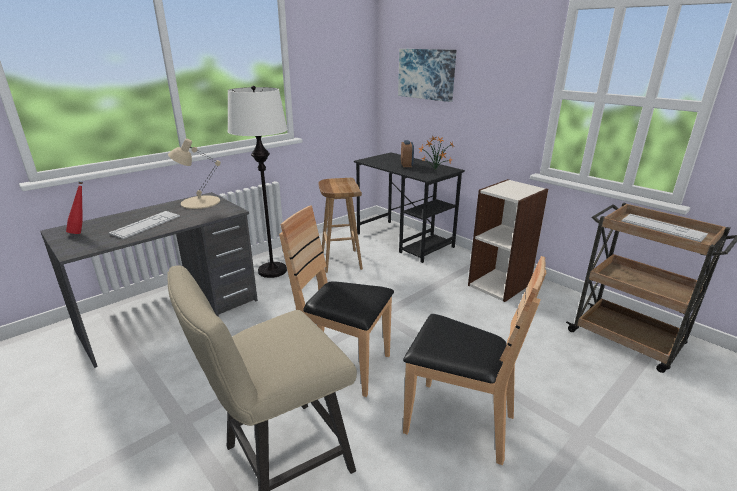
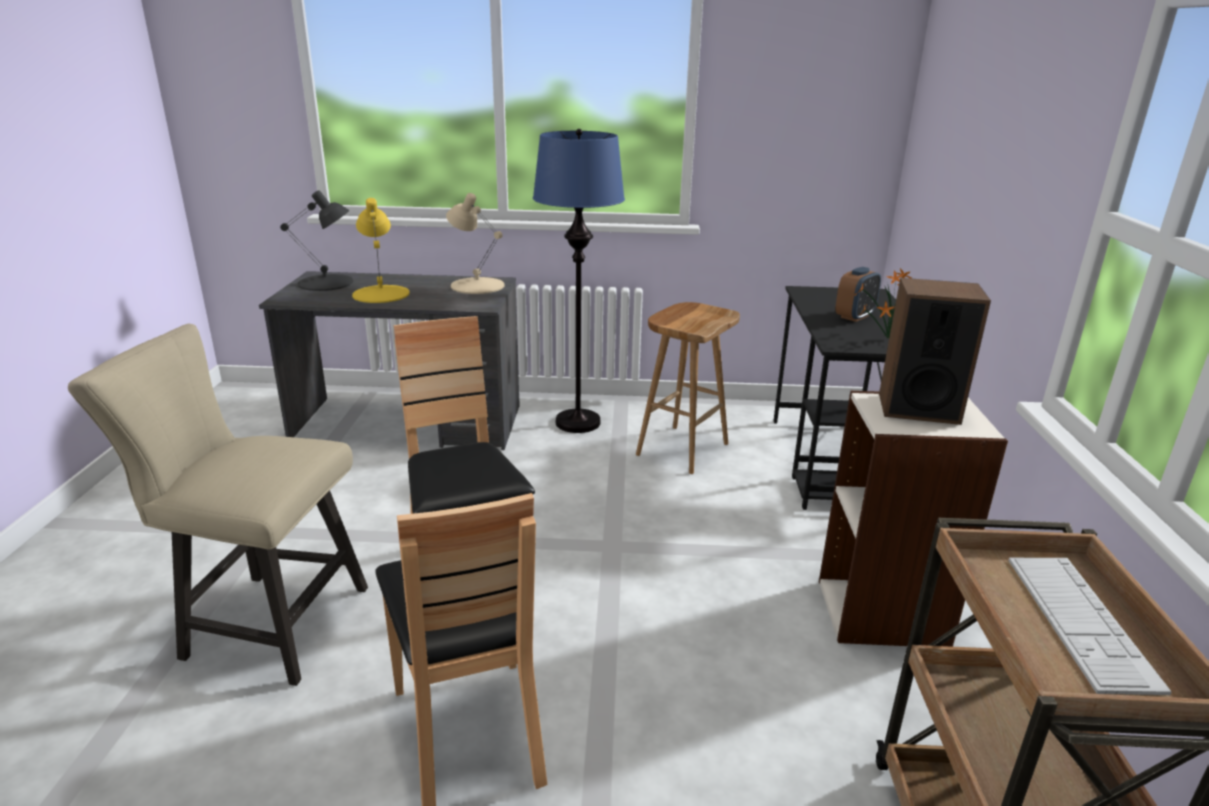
camera: 45 degrees right, 0 degrees up
red bottle [66,181,83,234] -> black table lamp [280,190,354,291]
keyboard [109,211,180,239] -> yellow table lamp [352,198,410,303]
white floor lamp [227,86,288,278] -> blue floor lamp [533,129,625,433]
picture [398,49,456,102] -> none
none -> speaker [879,278,991,425]

